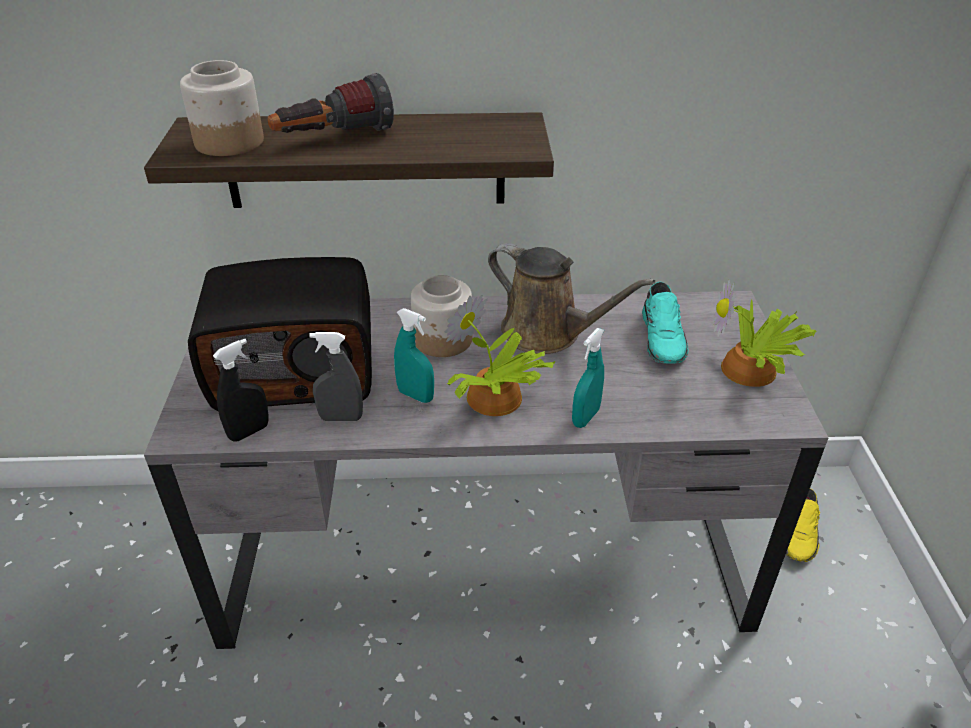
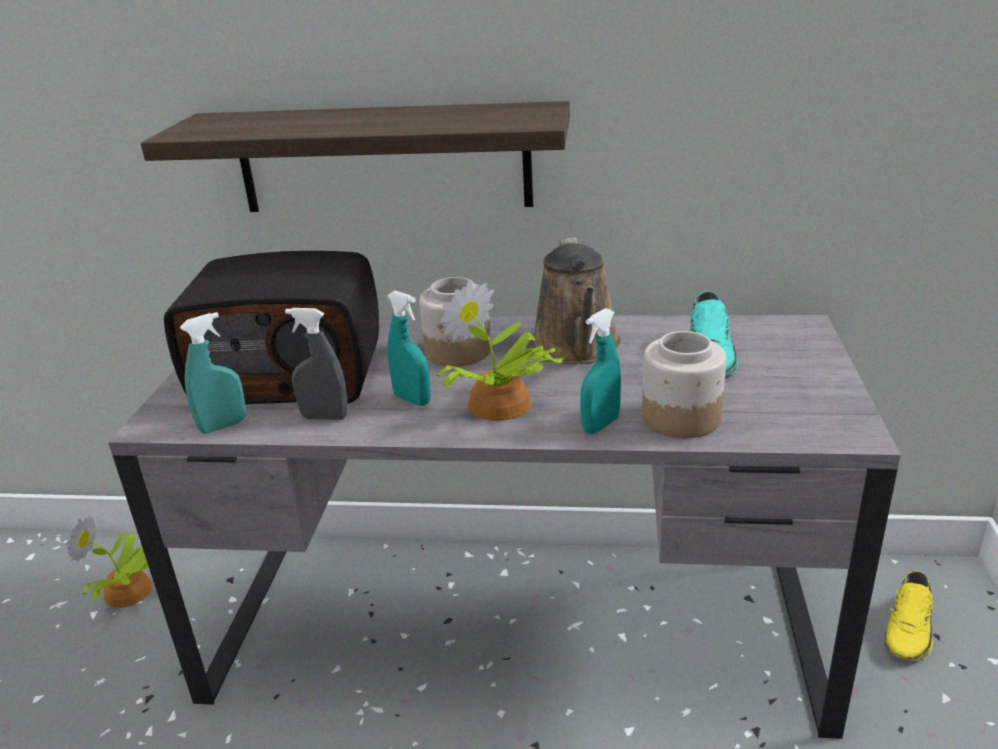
camera: 10 degrees right, 10 degrees down
jar [180,60,264,156] -> jar moved to [642,331,726,438]
black spray bottle [213,339,269,442] -> turquoise spray bottle [180,312,246,434]
flashlight [267,73,394,133] -> none
brown watering can [488,243,655,354] -> brown watering can turned 45 degrees clockwise [531,237,620,364]
potted plant [713,280,817,387] -> potted plant moved to [66,515,152,608]

